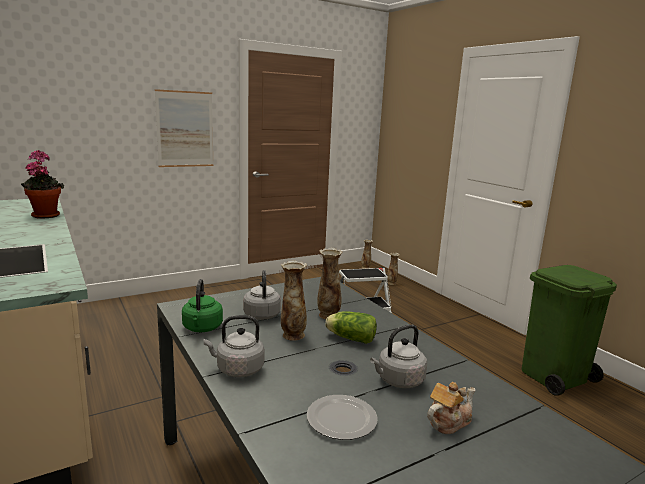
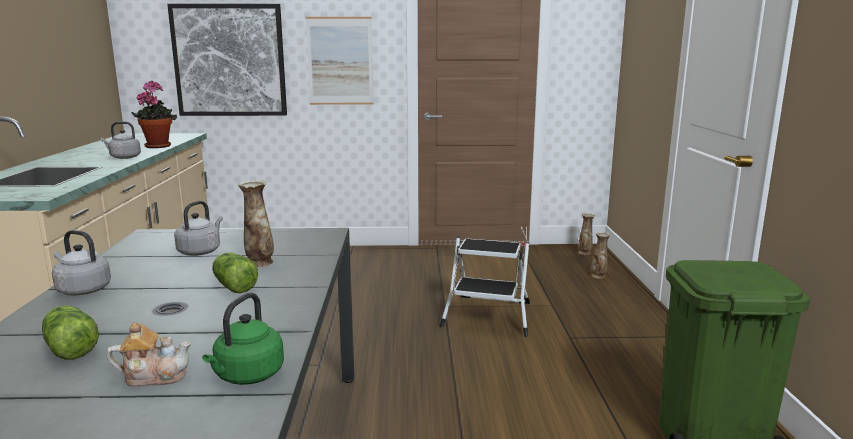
camera: 30 degrees right, 0 degrees up
green kettle [182,279,223,332] -> green kettle moved to [202,293,284,385]
vase [281,261,307,341] -> none
plate [307,395,378,440] -> lettuce [42,306,99,359]
grey kettle [370,324,427,388] -> grey kettle moved to [101,122,141,159]
none -> picture [167,4,287,116]

